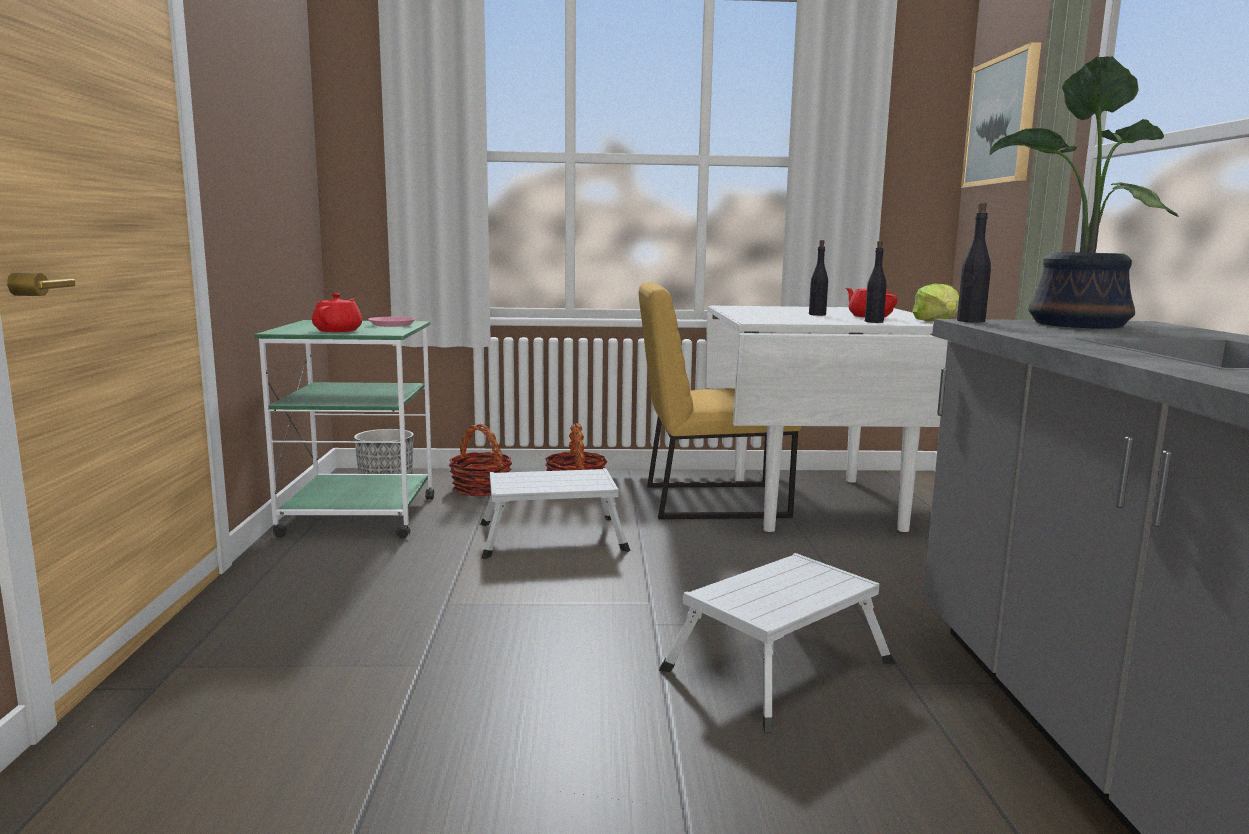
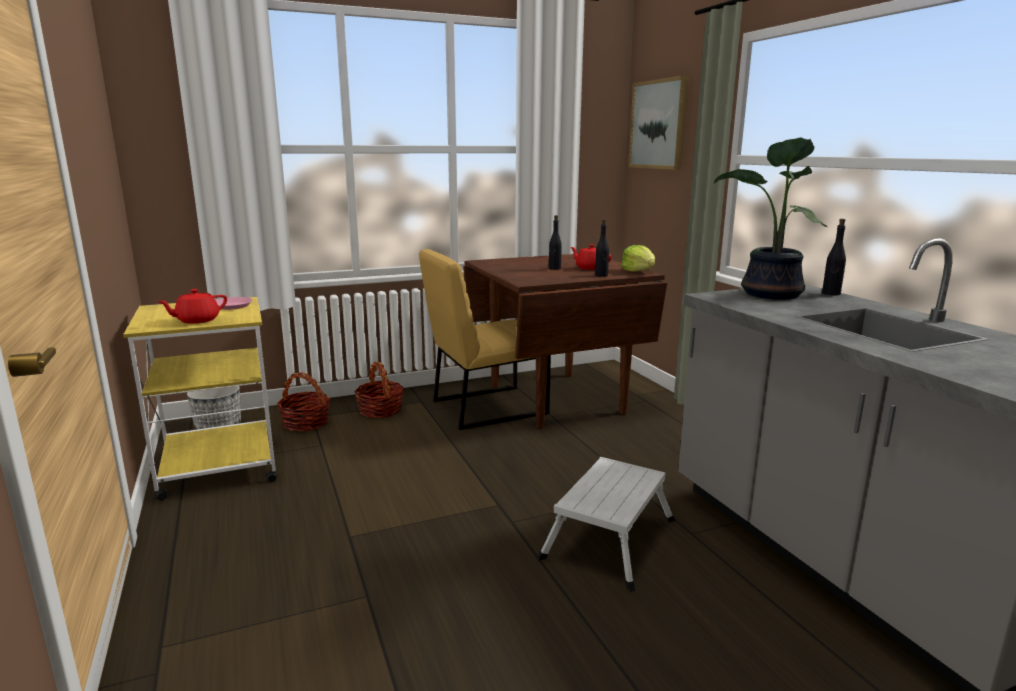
camera: 20 degrees left, 5 degrees up
green cart [254,320,434,538] -> yellow cart [123,297,278,501]
red teapot [312,293,362,332] -> red teapot turned 120 degrees counterclockwise [157,289,227,324]
white step ladder [480,468,631,559] -> none
white dining table [706,306,948,532] -> brown dining table [463,254,667,429]
black bottle [957,202,991,323] -> black bottle moved to [822,219,846,295]

